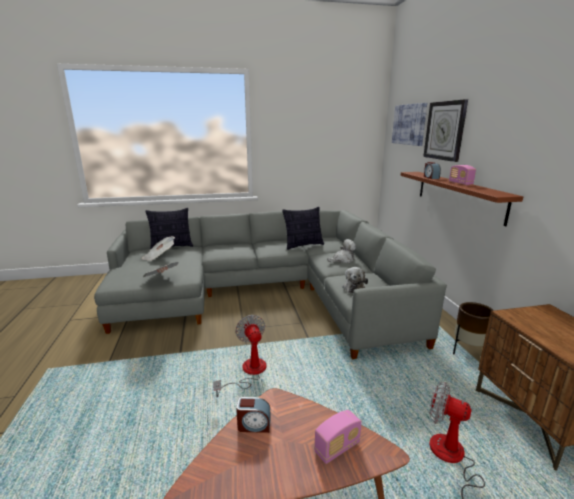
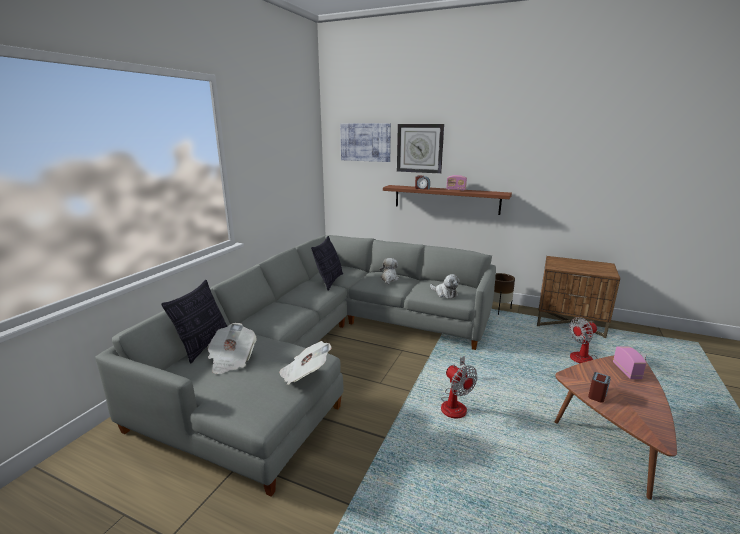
camera: 55 degrees left, 0 degrees up
fan [213,315,266,397] -> fan turned 135 degrees counterclockwise [441,356,478,418]

